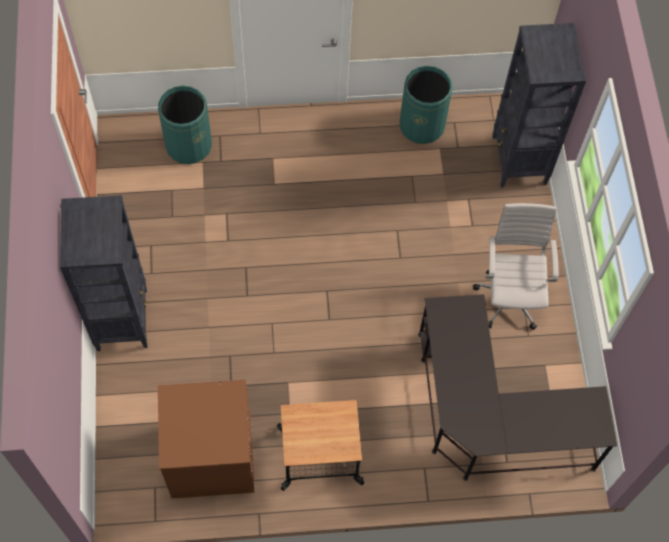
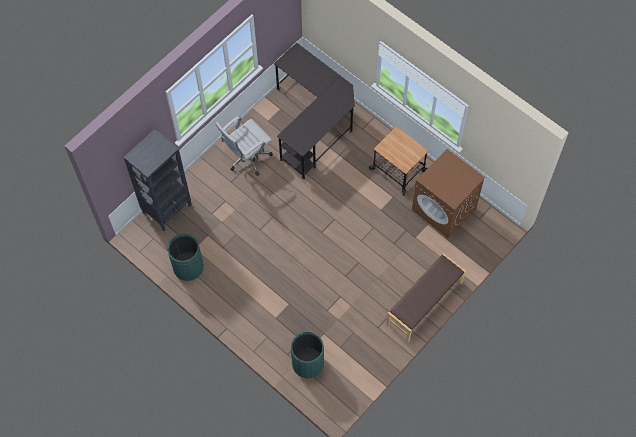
camera: 130 degrees left, 0 degrees up
black bookcase [60,195,148,351] -> brown bench [386,253,466,342]

